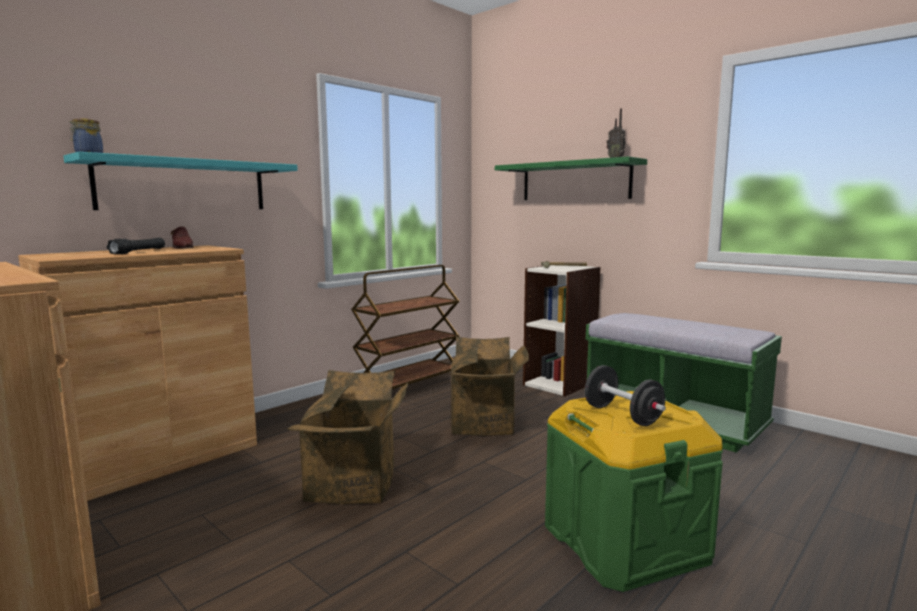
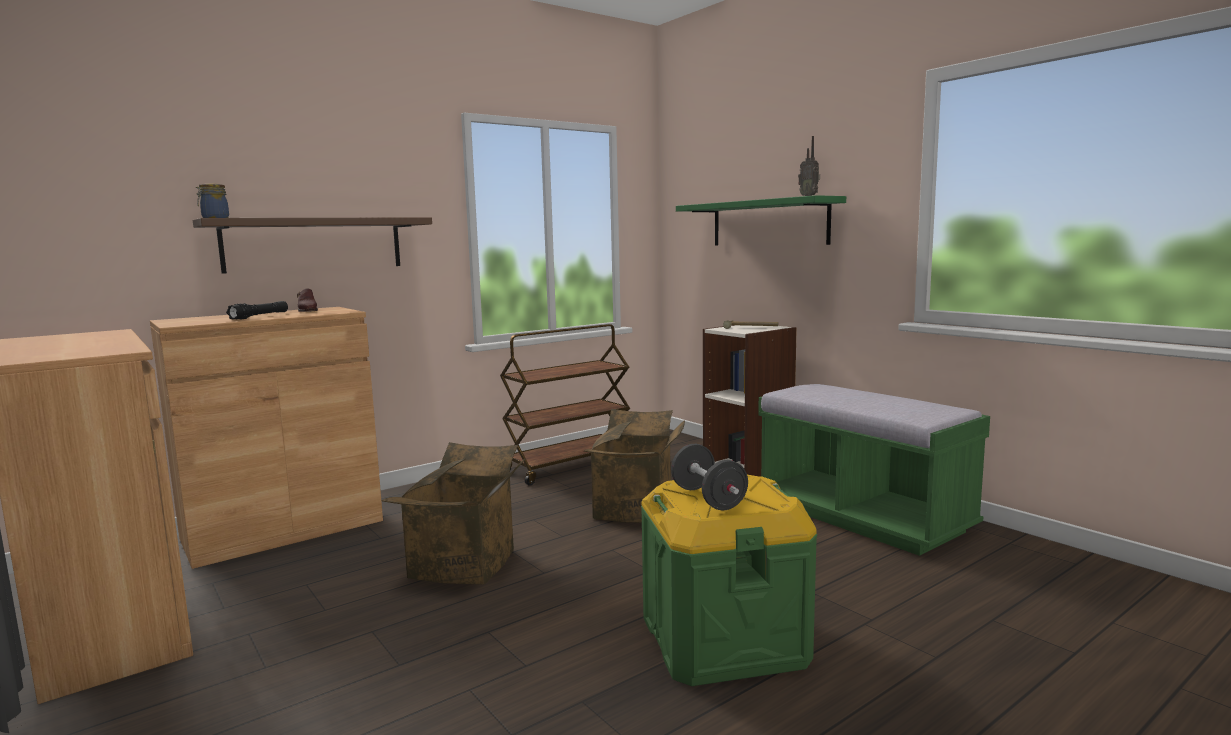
camera: 10 degrees right, 0 degrees up
turquoise shelf [63,152,298,210] -> brown shelf [193,217,432,274]

